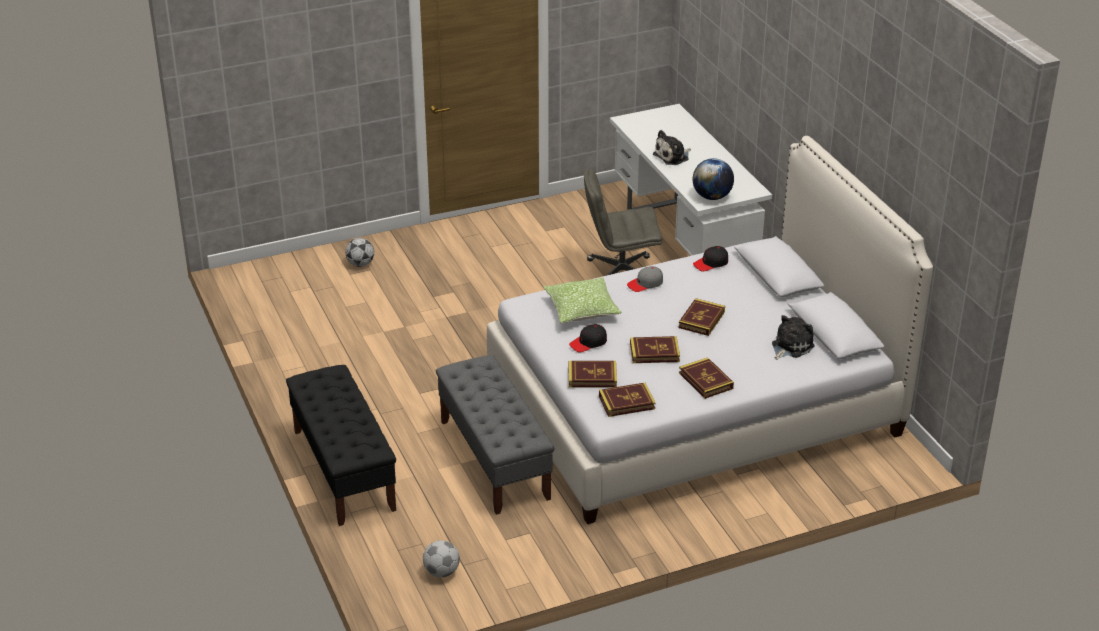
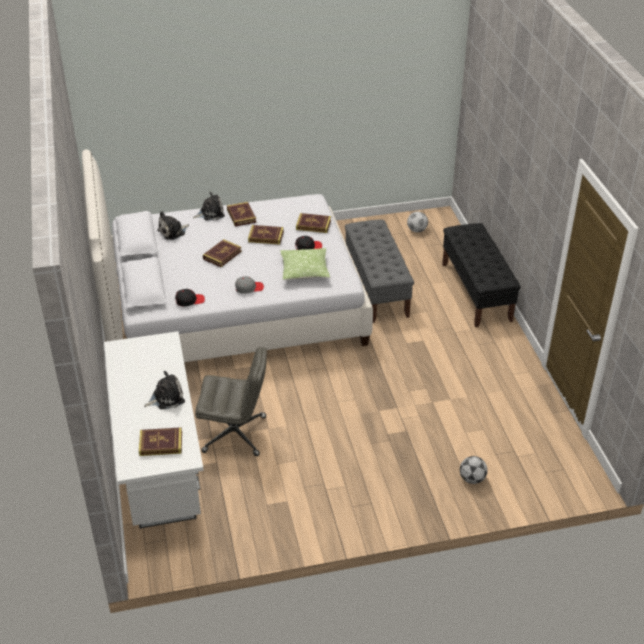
camera: 170 degrees left, 5 degrees up
book [599,383,656,417] -> book moved to [139,427,182,456]
globe [693,158,734,200] -> none
none -> plush toy [193,192,225,220]

